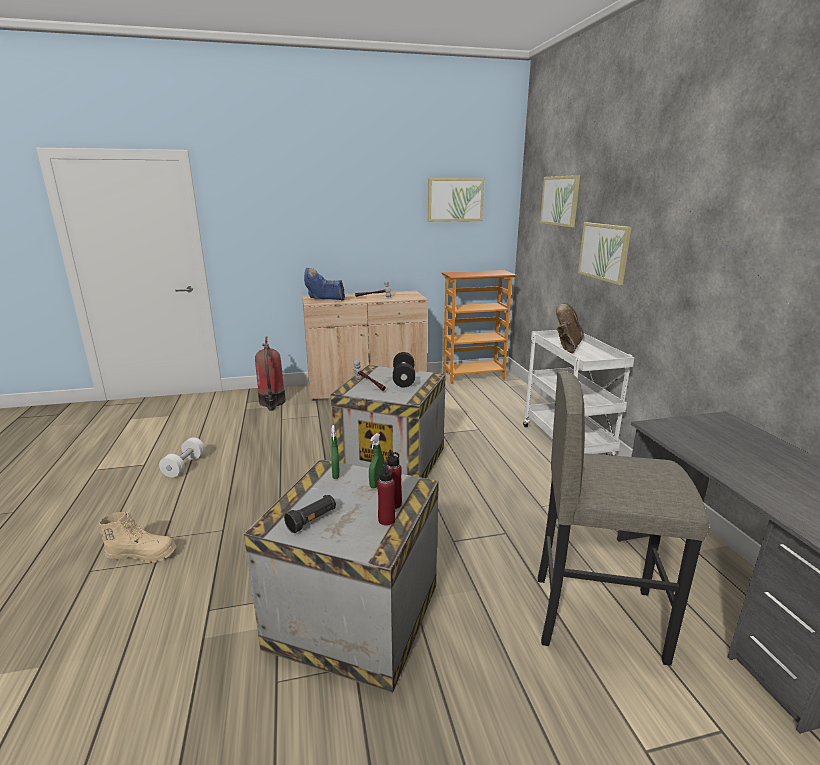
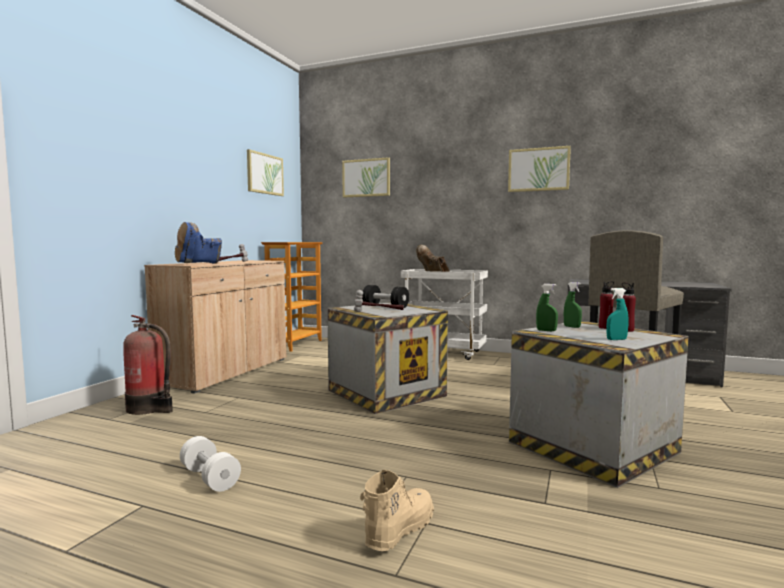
camera: 55 degrees left, 15 degrees down
black flashlight [284,495,336,533] -> turquoise spray bottle [606,288,629,340]
picture [578,222,632,285] -> picture moved to [508,146,571,192]

